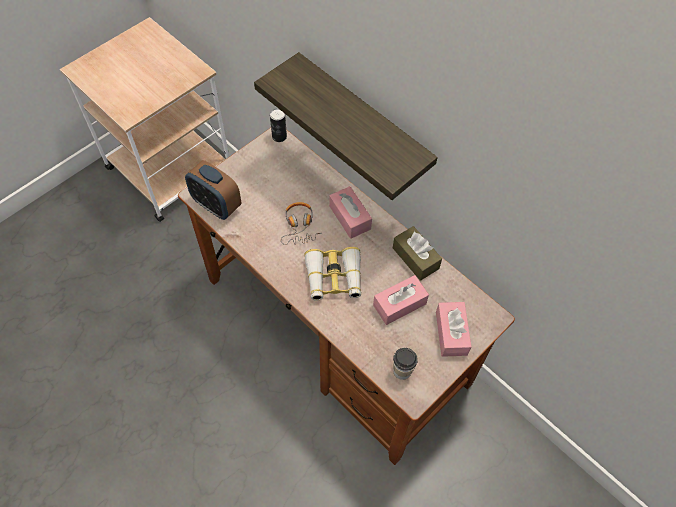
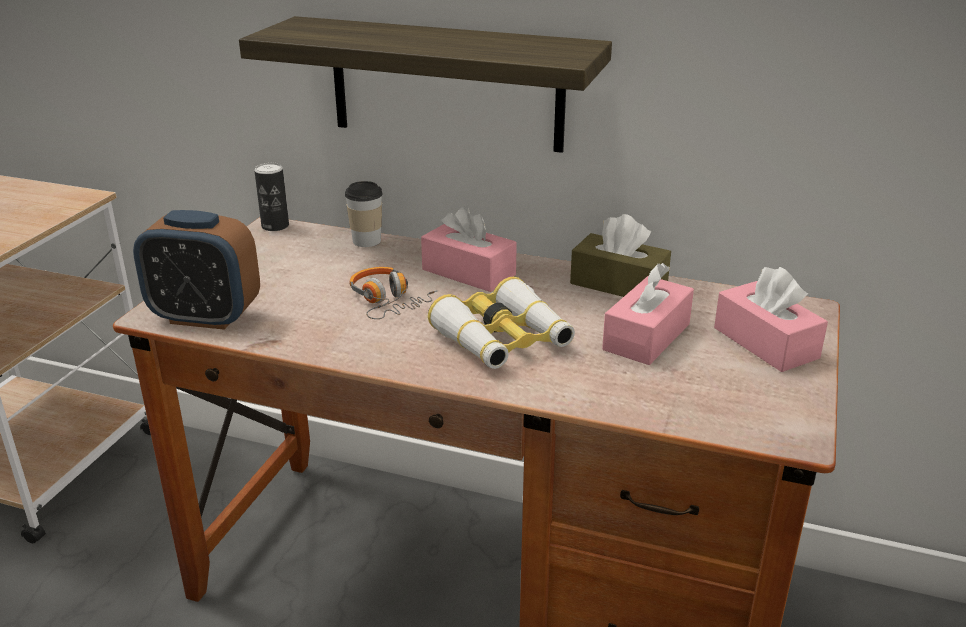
camera: 25 degrees left, 30 degrees down
cup [393,348,418,380] -> cup moved to [345,181,383,247]

